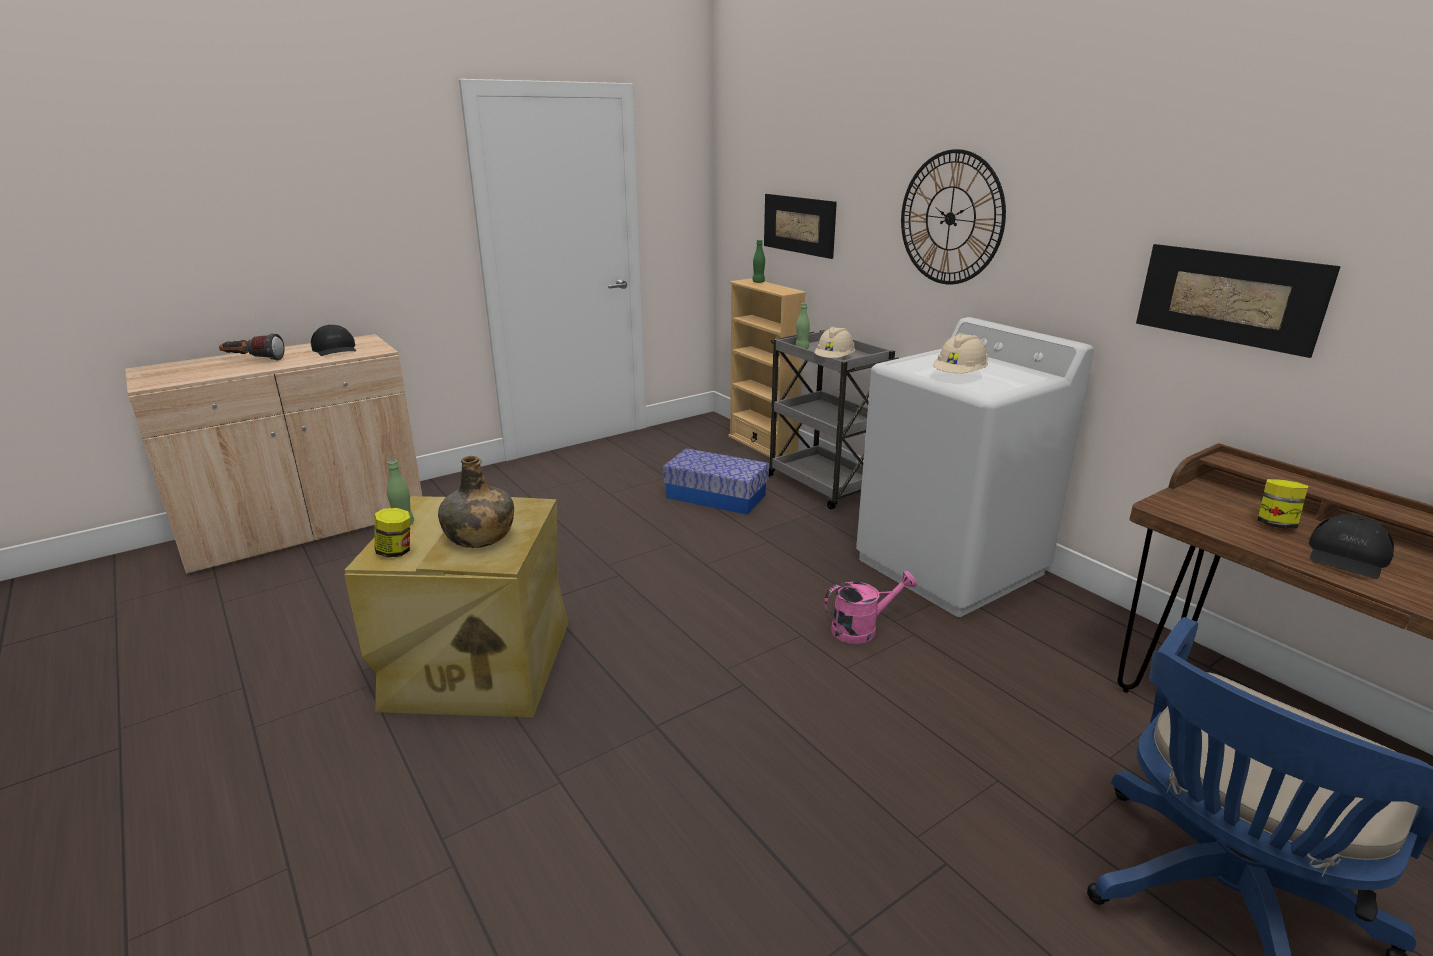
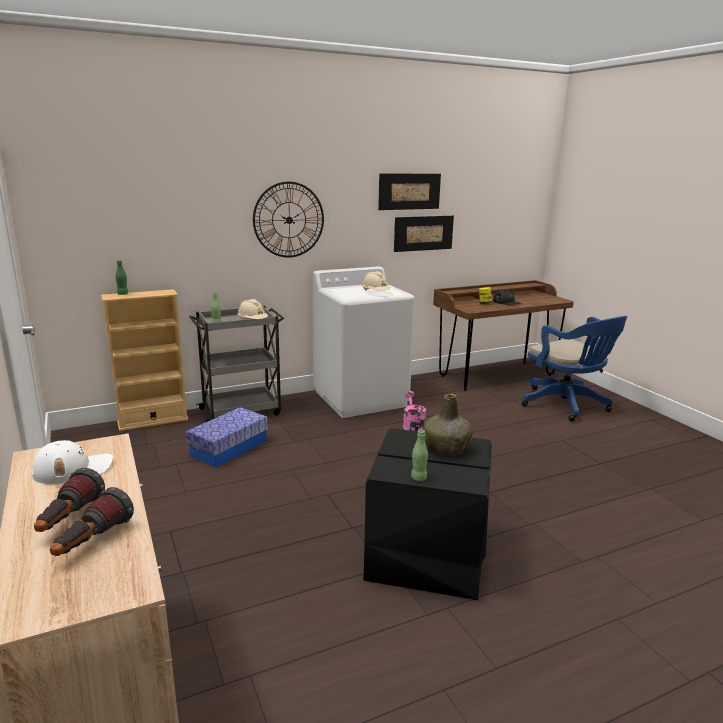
camera: 80 degrees left, 5 degrees down
black cap [311,325,356,356] -> white cap [31,440,113,484]
beige storage box [344,496,568,717] -> black storage box [363,428,492,600]
jar [374,508,410,558] -> none
picture [764,194,837,259] -> picture moved to [378,174,441,210]
none -> flashlight [50,487,134,556]

